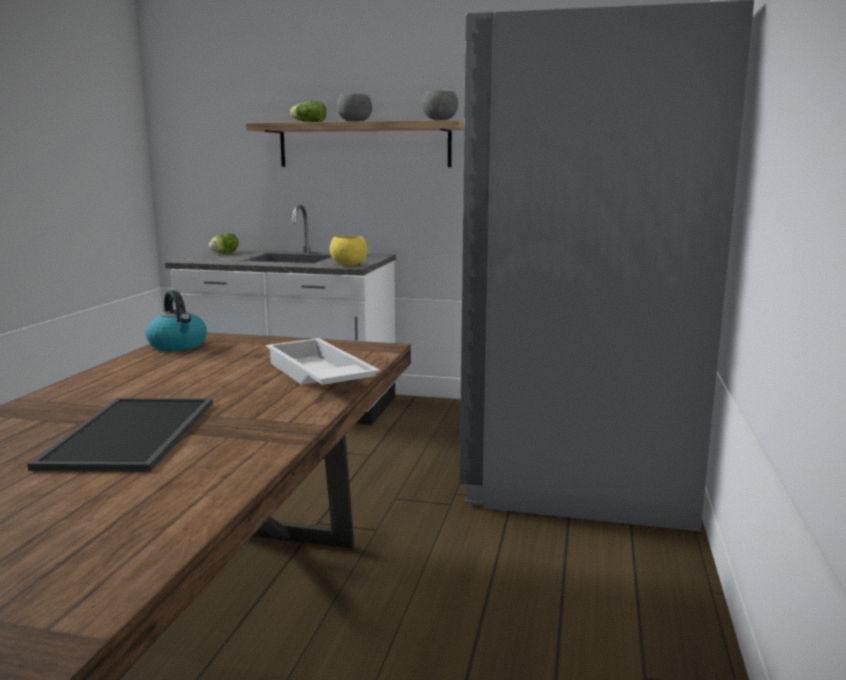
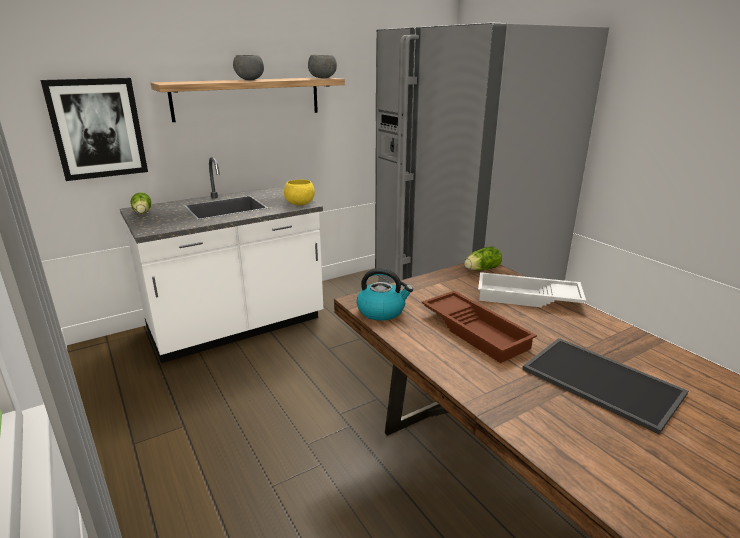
camera: 45 degrees left, 10 degrees up
lettuce [290,101,326,122] -> lettuce moved to [464,247,502,271]
none -> picture [40,78,148,181]
none -> brown tray [421,291,537,363]

